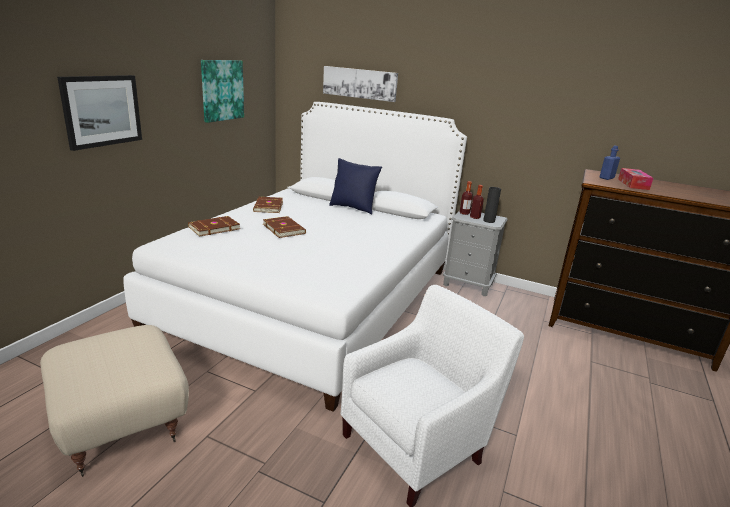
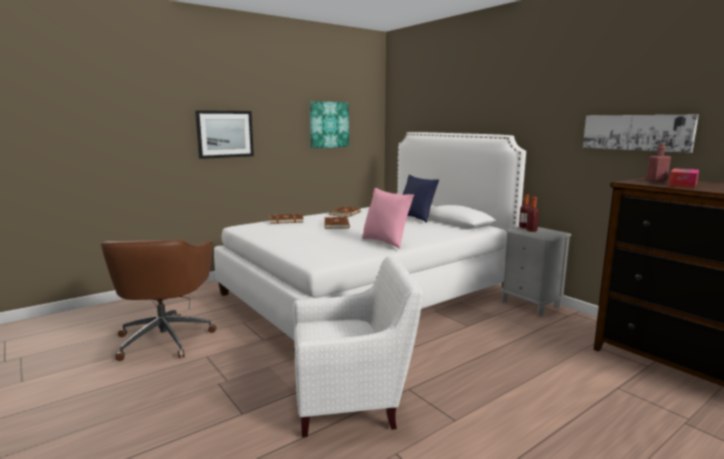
camera: 30 degrees right, 10 degrees down
beige ottoman [40,325,189,477] -> brown office chair [101,239,217,361]
picture [323,66,398,102] -> picture moved to [583,115,699,153]
black vase [483,187,501,223] -> none
blue bottle [599,146,620,180] -> red bottle [646,143,671,182]
none -> pink pillow [362,188,414,249]

